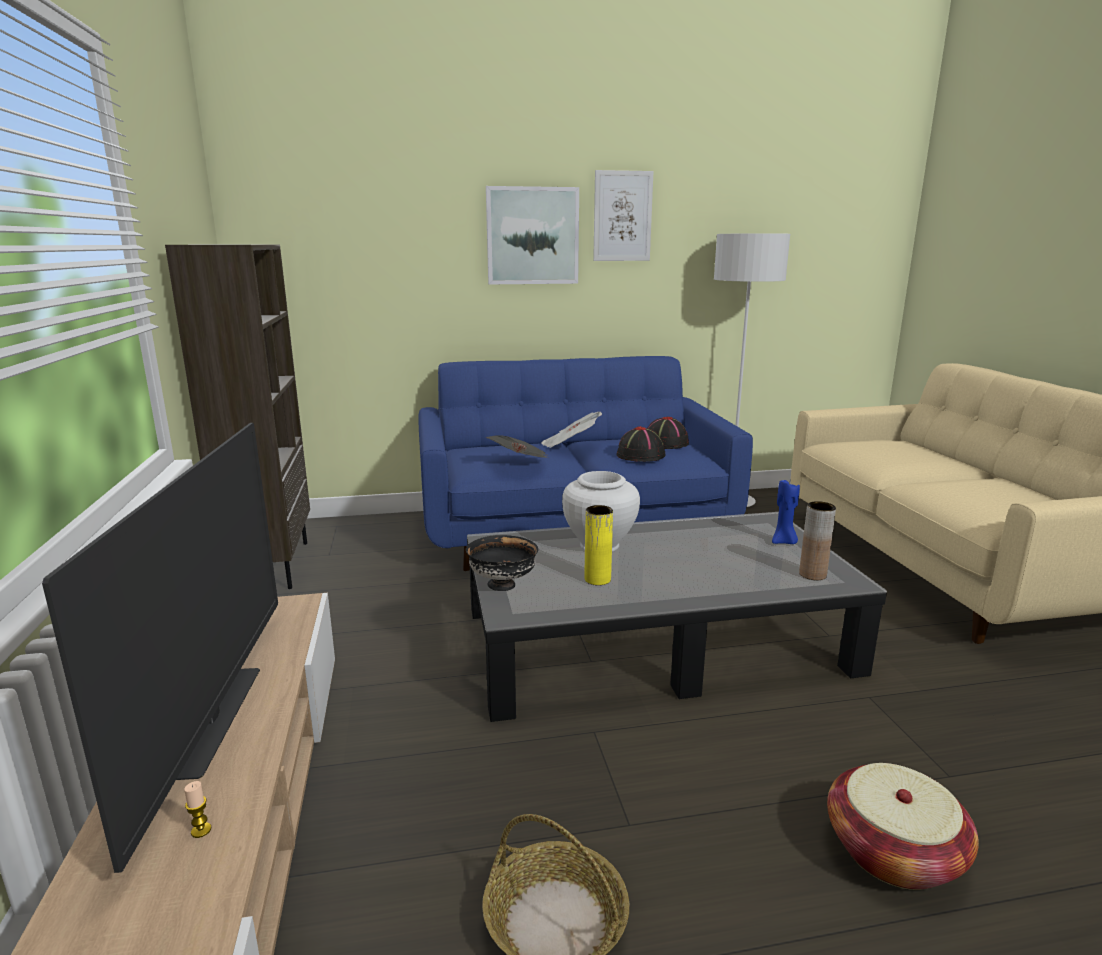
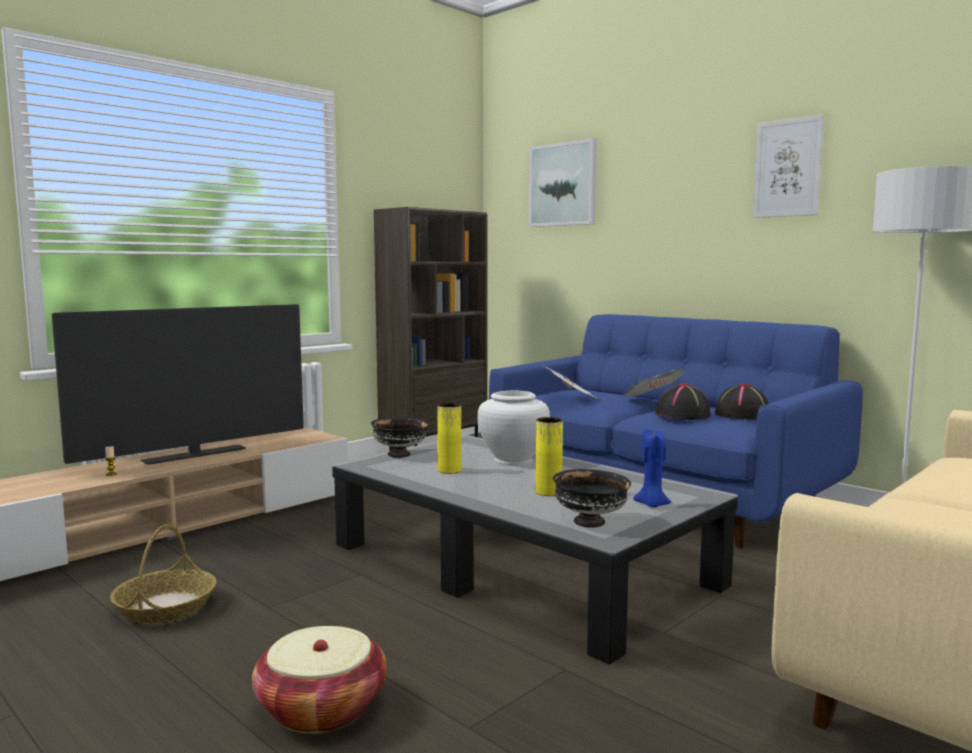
camera: 55 degrees right, 10 degrees down
picture [486,186,579,284] -> picture moved to [529,138,597,227]
brown vase [799,501,836,580] -> black bowl [553,469,631,528]
none -> yellow vase [535,417,563,496]

